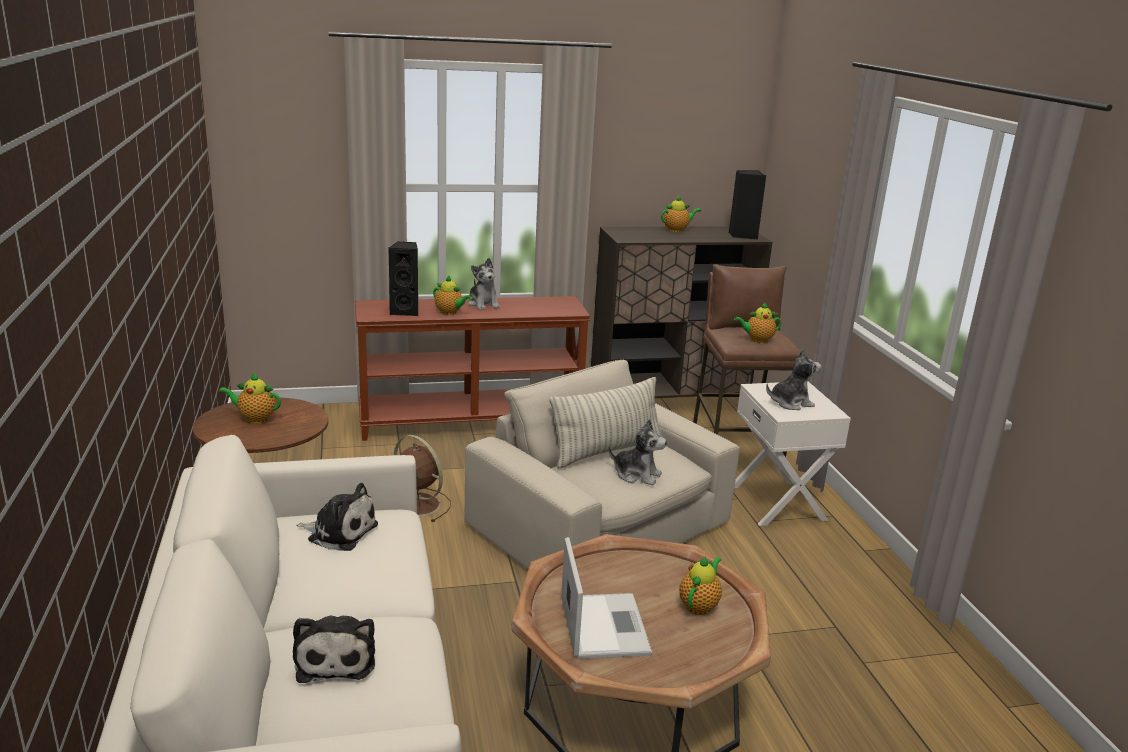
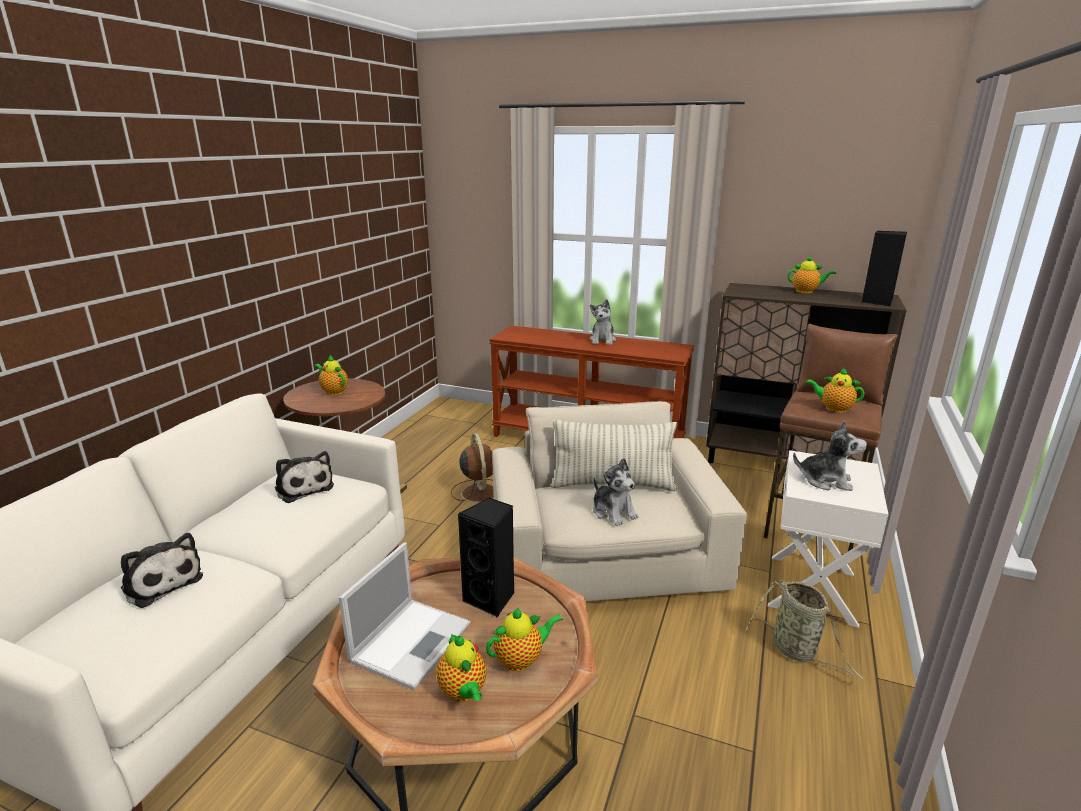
camera: 35 degrees right, 0 degrees up
plush toy [293,615,375,683] -> plush toy turned 75 degrees counterclockwise [121,533,203,608]
black speaker [388,241,419,316] -> black speaker moved to [457,497,515,617]
teapot [433,276,472,315] -> teapot moved to [436,633,487,702]
none -> basket [746,580,865,681]

